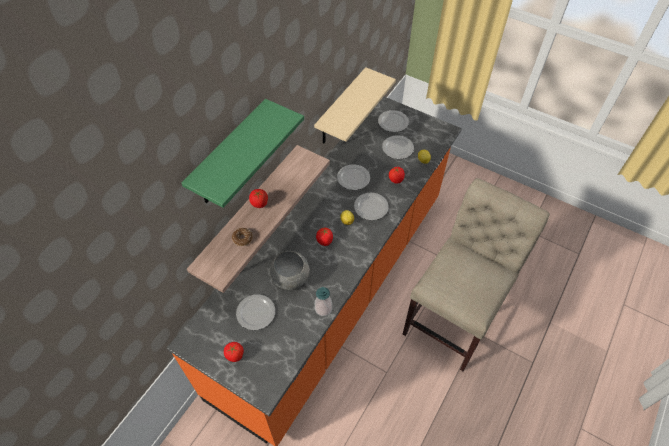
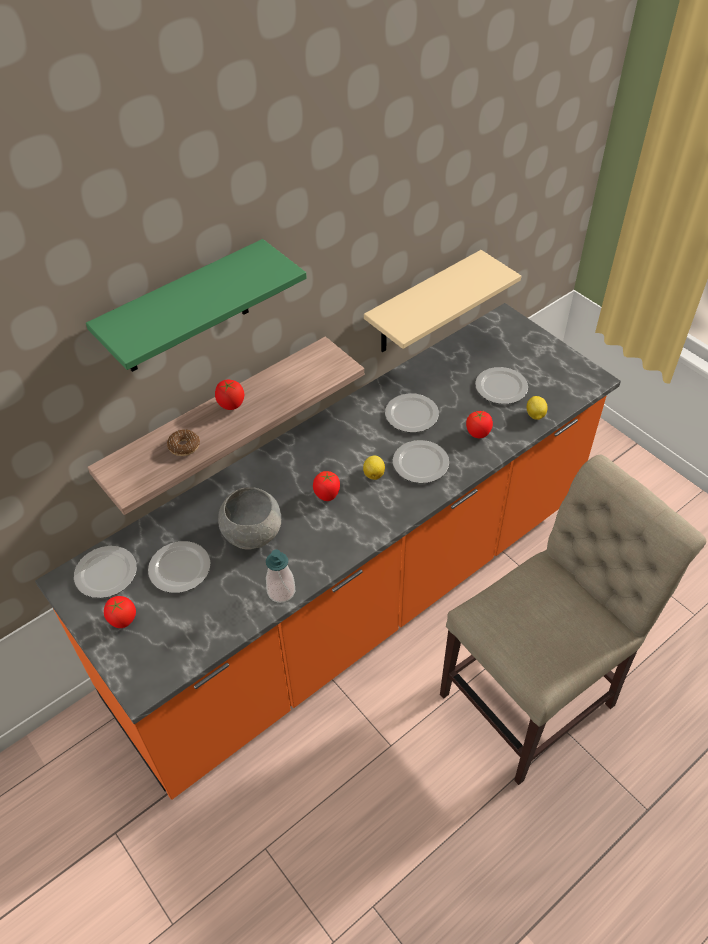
camera: 20 degrees right, 5 degrees down
plate [378,110,409,132] -> plate moved to [74,546,137,598]

